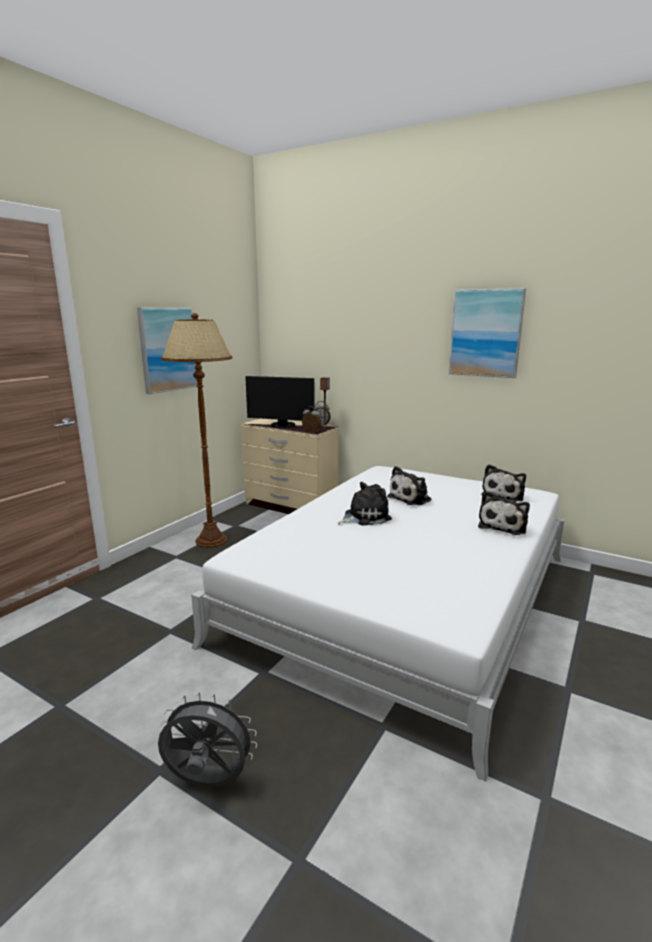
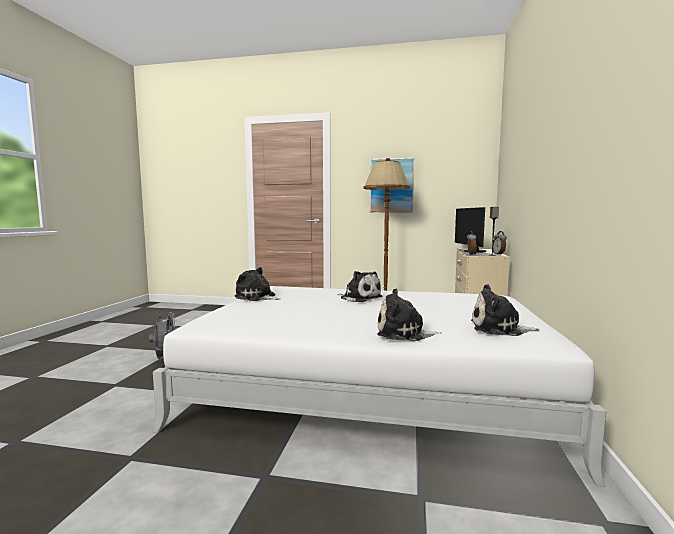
camera: 70 degrees right, 10 degrees down
plush toy [387,466,431,506] -> plush toy moved to [235,267,280,301]
picture [449,288,526,378] -> none

